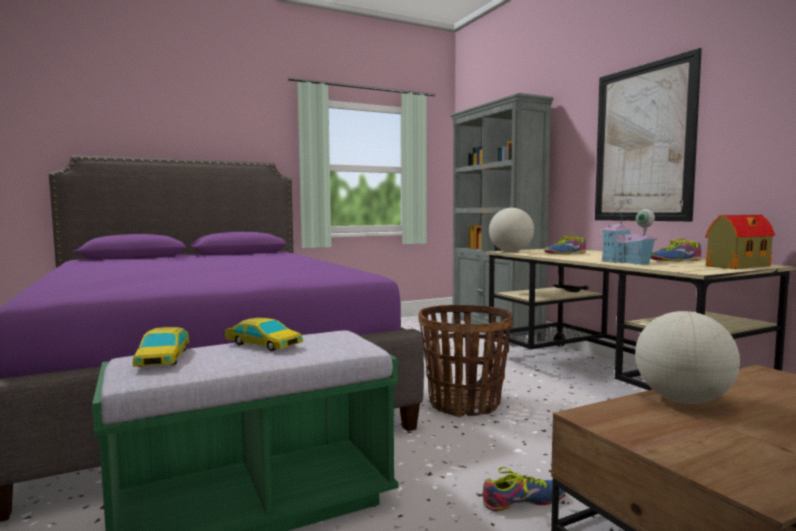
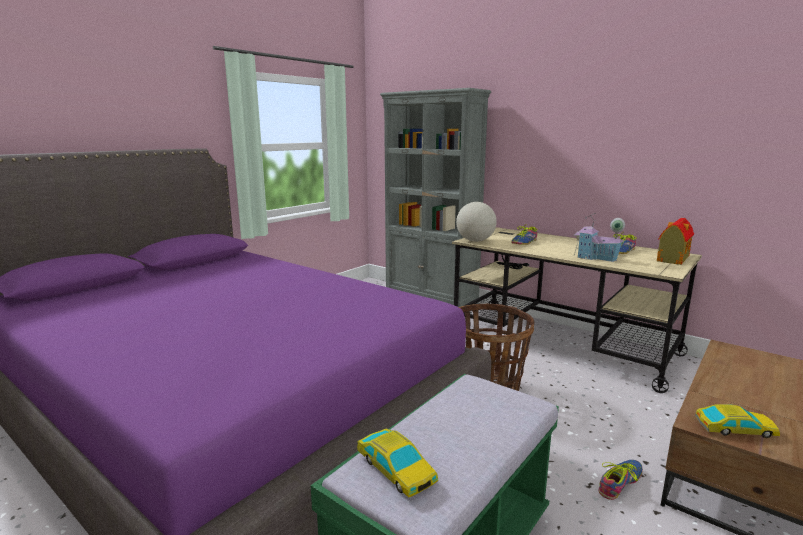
camera: 25 degrees left, 10 degrees up
toy car [225,318,303,351] -> toy car moved to [695,404,780,438]
picture [595,48,702,221] -> none
globe [635,311,740,404] -> none

